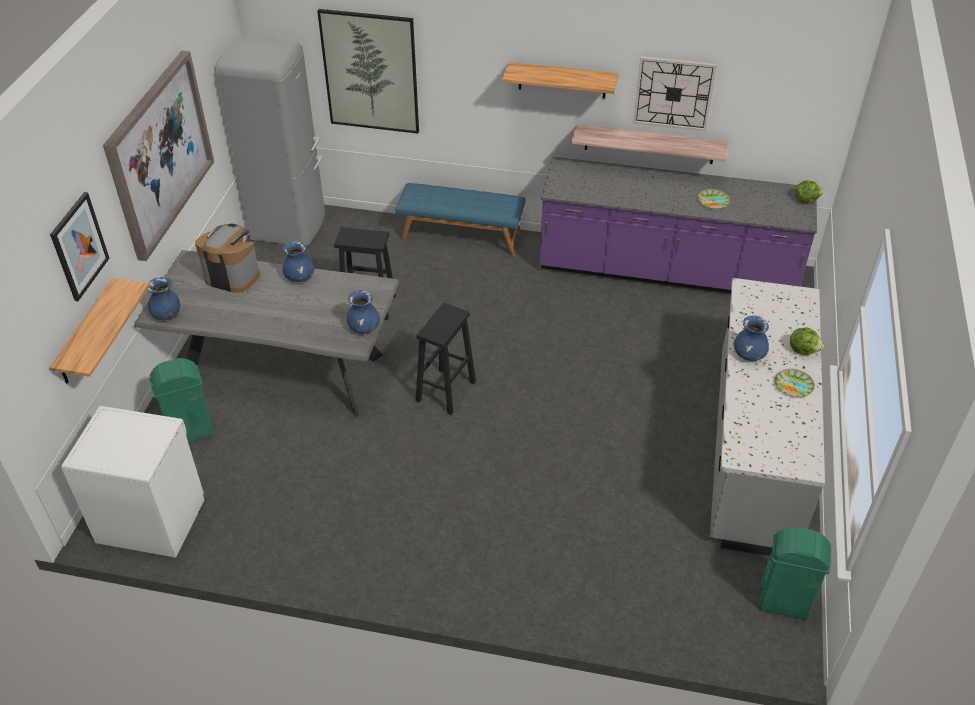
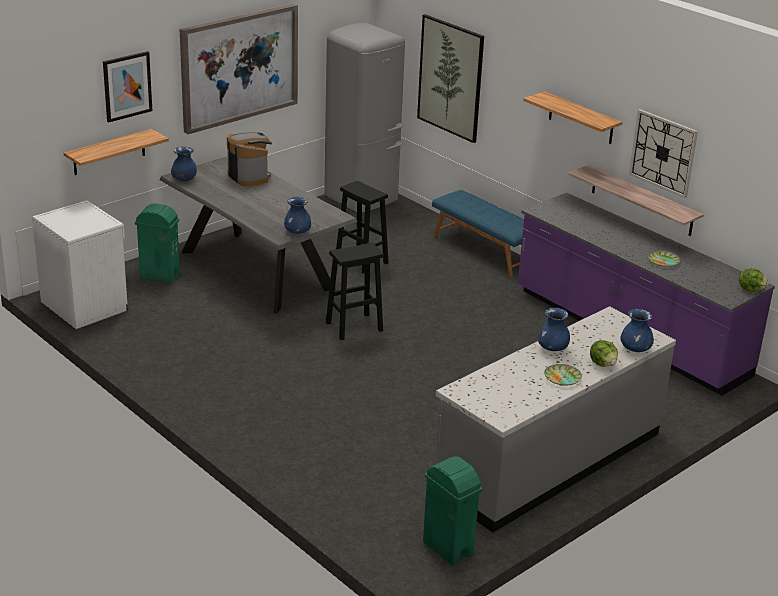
camera: 35 degrees right, 15 degrees down
blue vase [282,241,314,282] -> blue vase moved to [620,309,654,352]

